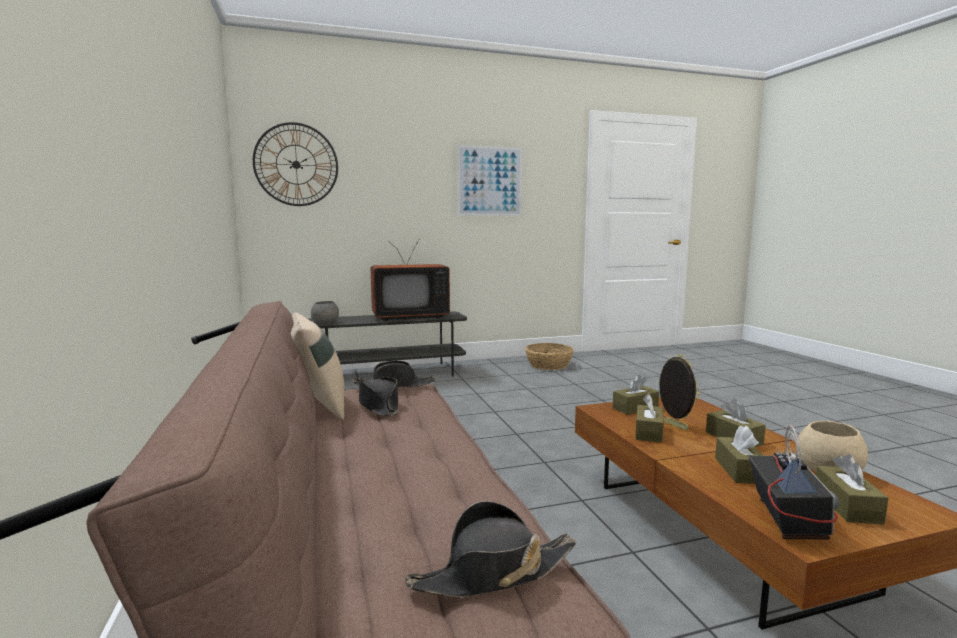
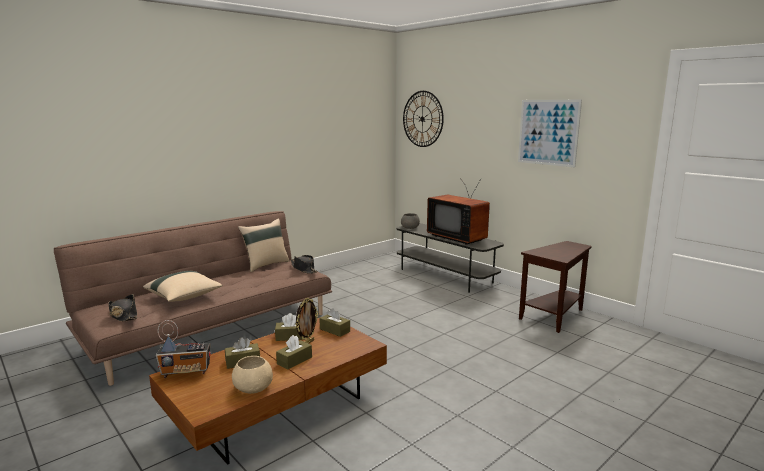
camera: 65 degrees right, 5 degrees up
black hat [359,377,399,416] -> none
basket [525,343,574,370] -> brown side table [519,241,592,333]
brown tissue box [816,454,889,525] -> none
none -> beige pillow [143,271,223,302]

